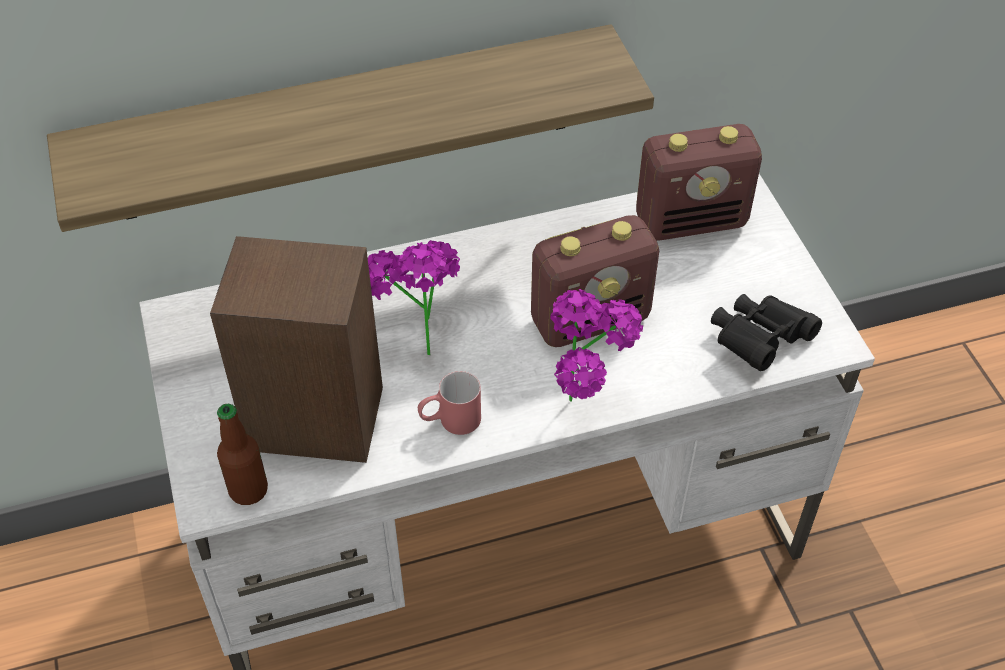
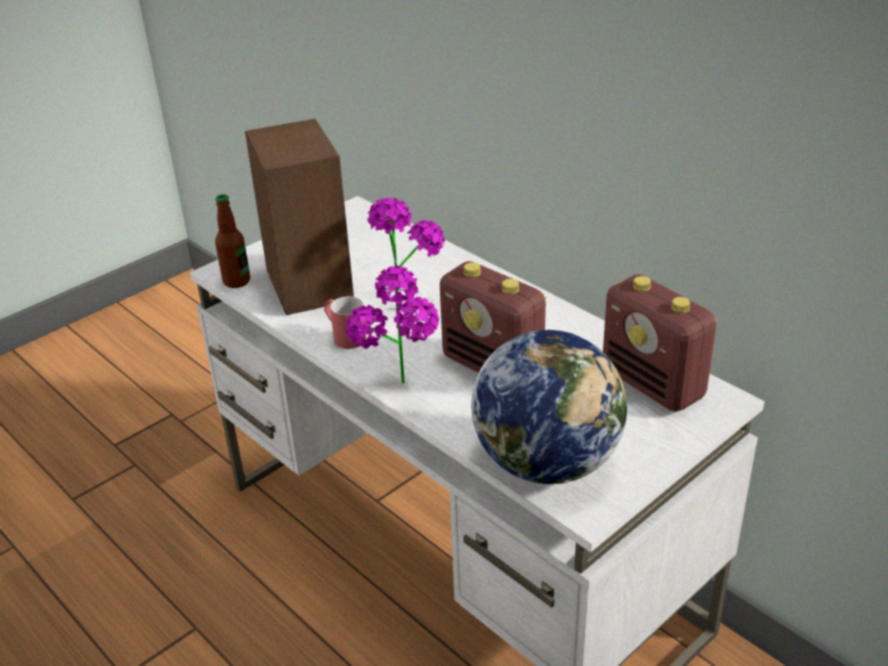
camera: 65 degrees right, 15 degrees down
shelf [47,24,654,232] -> none
black binoculars [711,294,822,371] -> globe [471,330,627,484]

